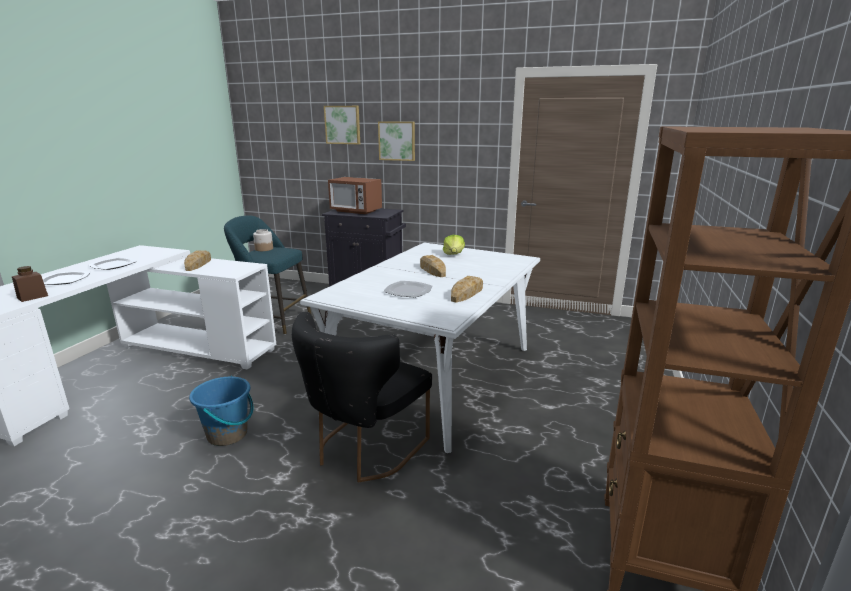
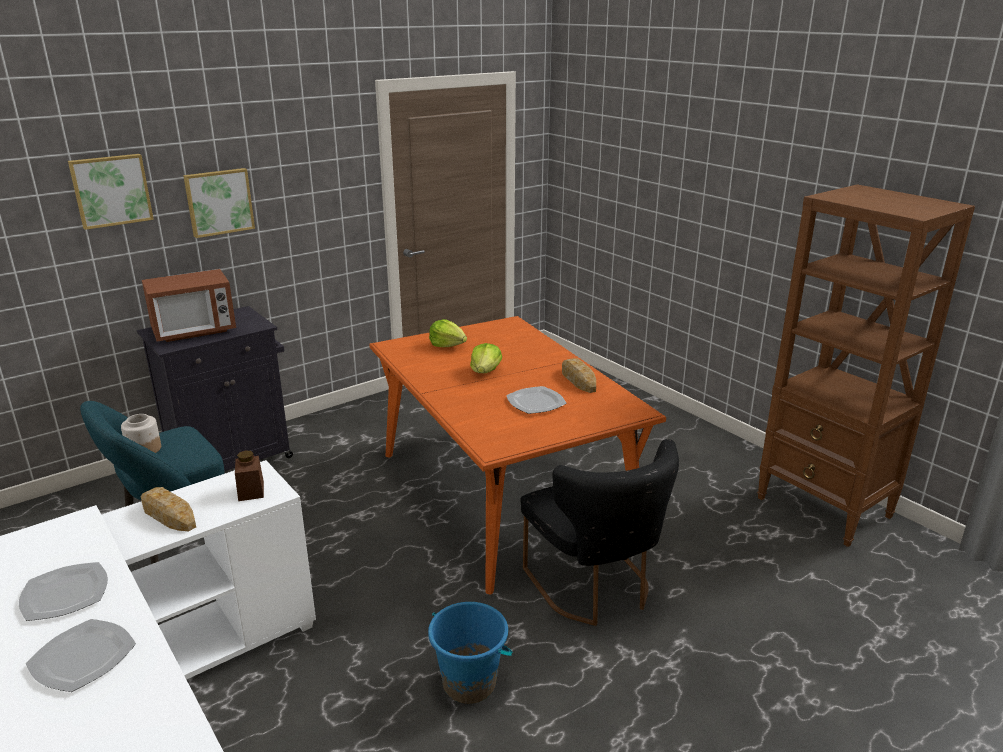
camera: 55 degrees left, 5 degrees up
brown jar [12,266,48,302] -> brown jar moved to [235,450,264,501]
white dining table [300,243,540,453] -> orange dining table [369,316,666,595]
bread [420,255,446,277] -> lettuce [470,343,502,373]

